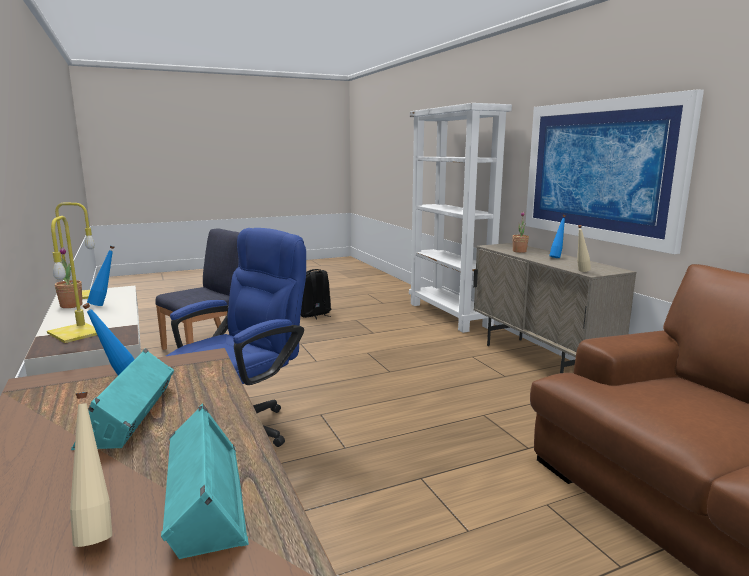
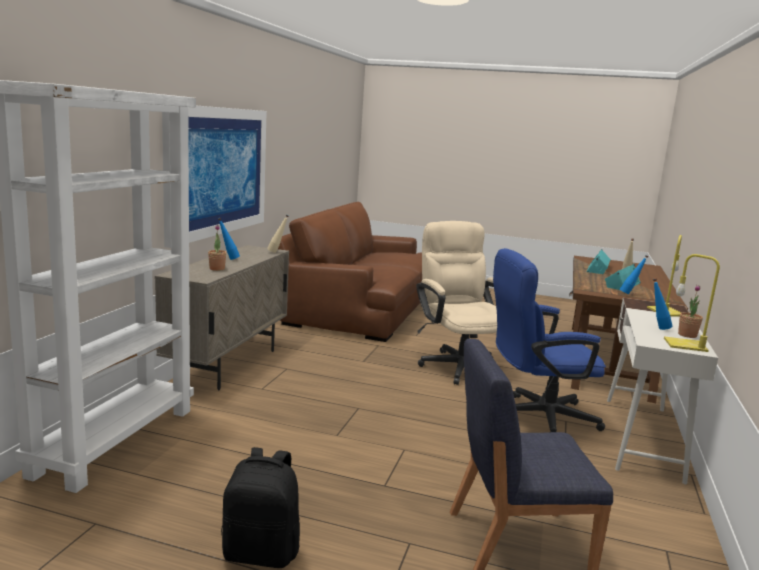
camera: 140 degrees left, 0 degrees up
none -> beige office chair [416,221,497,385]

